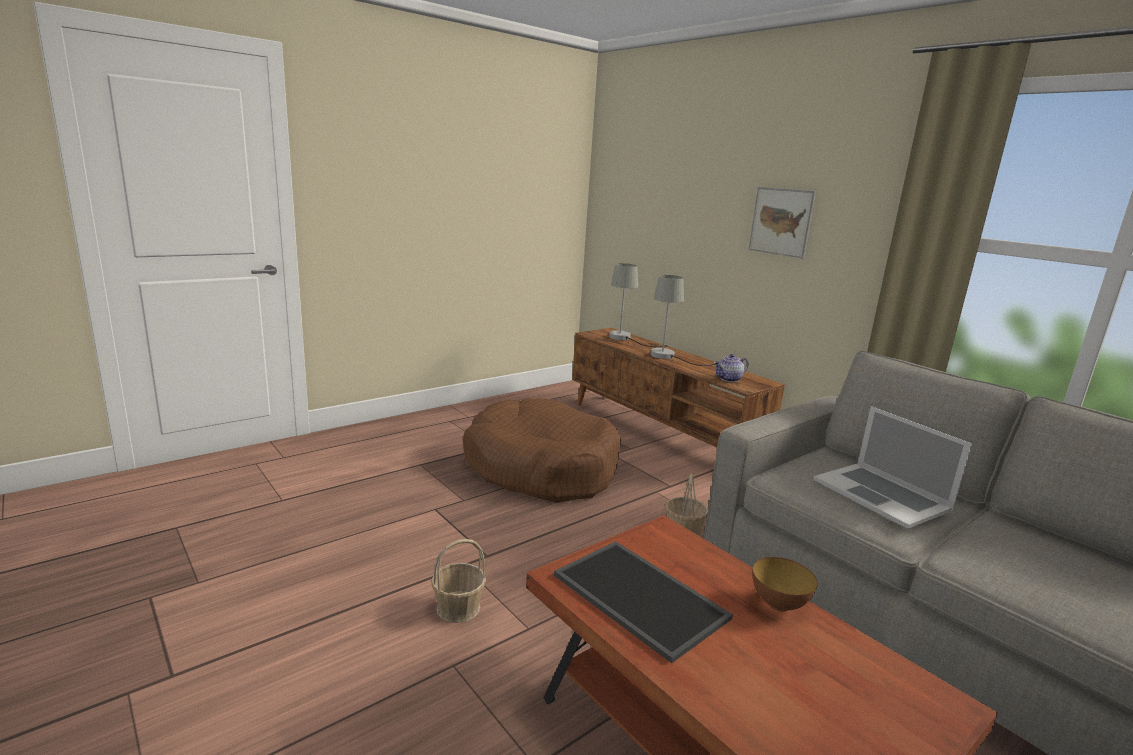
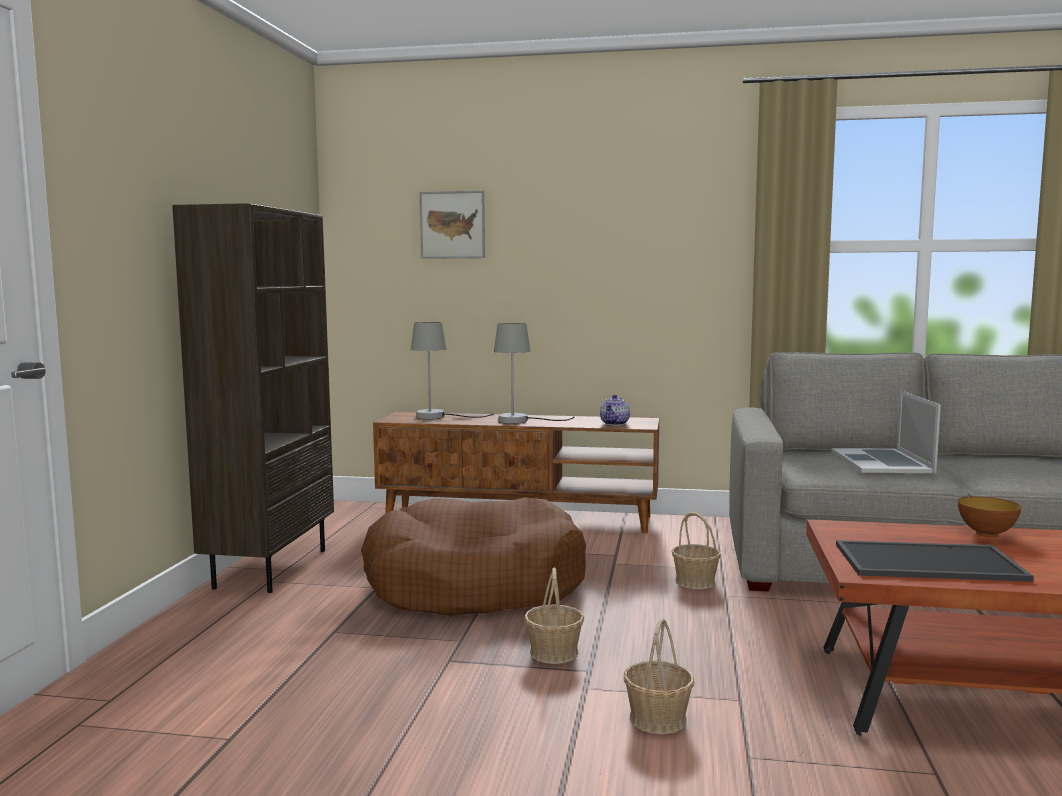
camera: 40 degrees left, 10 degrees down
picture [749,187,816,258] -> picture moved to [419,191,485,259]
laptop [813,406,972,529] -> laptop turned 75 degrees clockwise [832,390,941,473]
none -> brown bookcase [172,203,334,593]
none -> basket [524,567,584,664]

